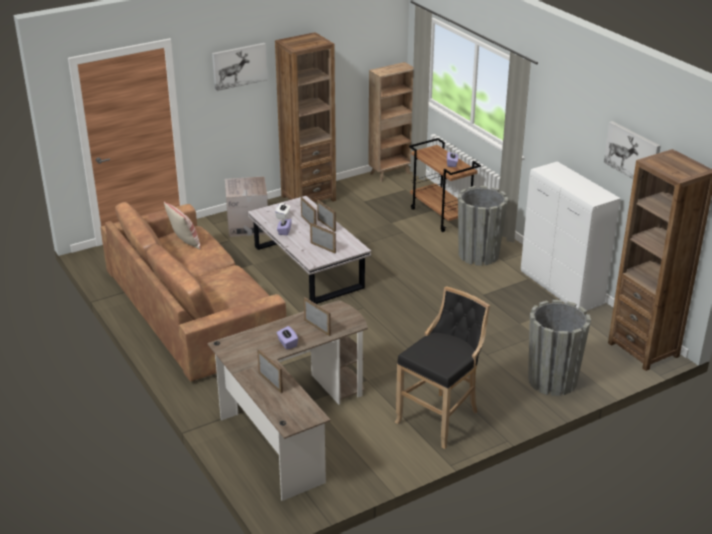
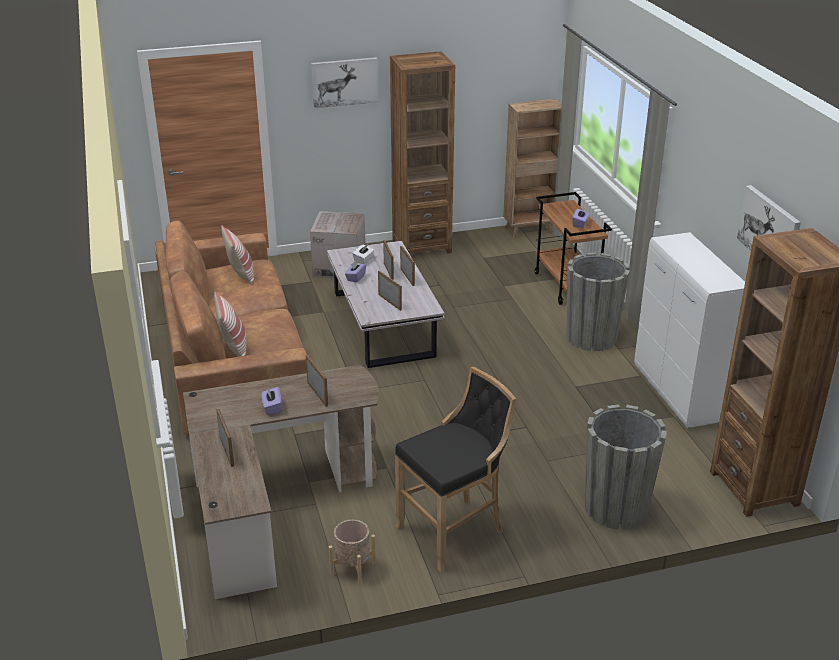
camera: 15 degrees right, 0 degrees up
none -> pillow [214,291,247,357]
none -> beige planter [329,520,376,585]

